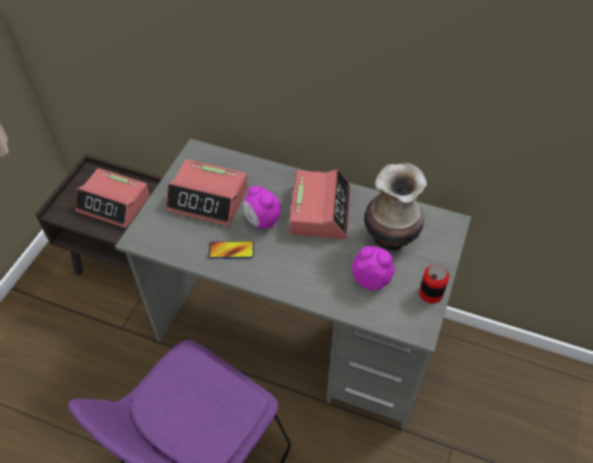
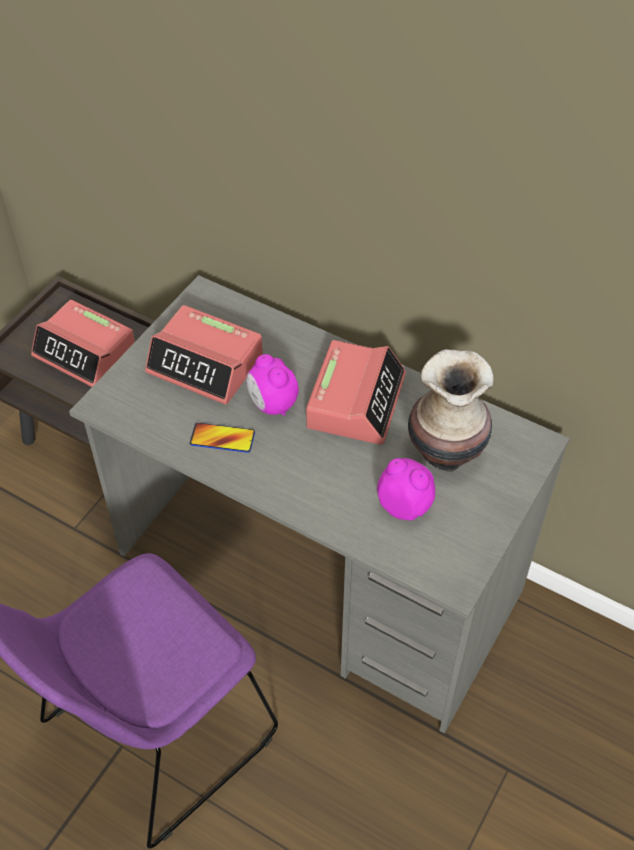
camera: 10 degrees right, 0 degrees up
can [419,265,449,303] -> none

